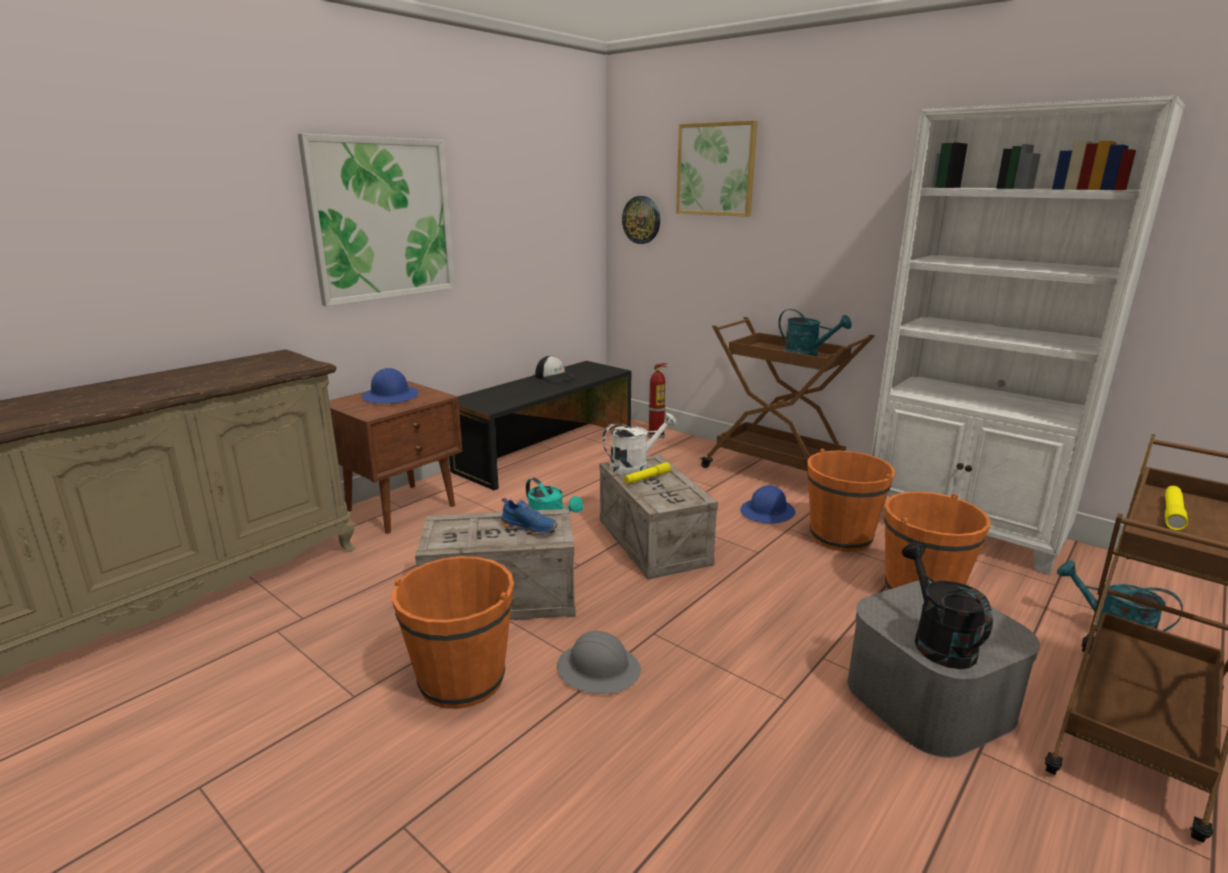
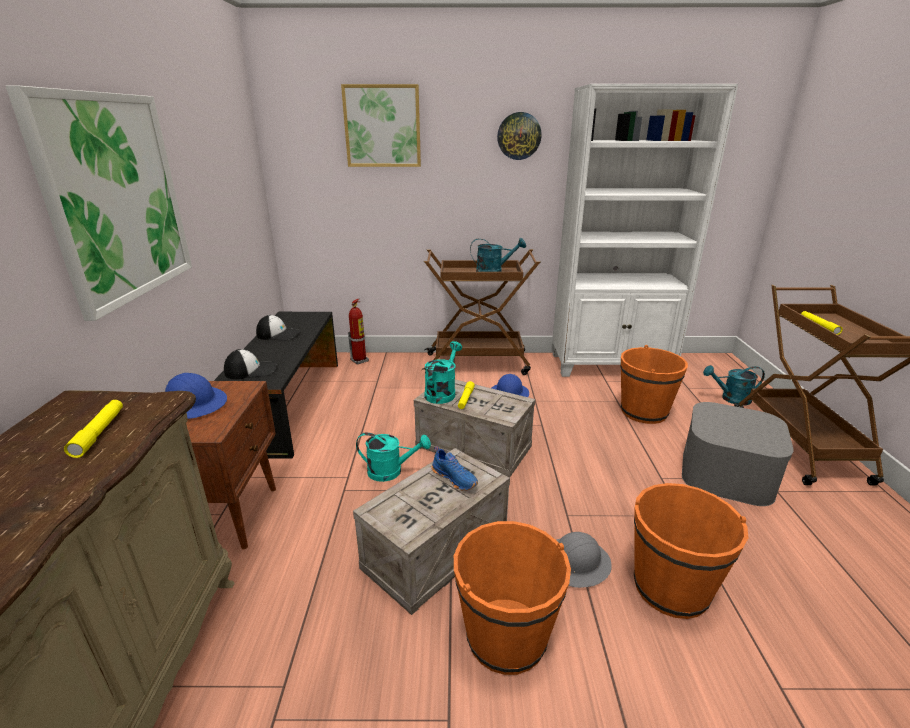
camera: 40 degrees left, 5 degrees up
blue shoe [500,498,558,535] -> blue shoe turned 60 degrees clockwise [431,446,478,490]
white watering can [602,413,677,475] -> turquoise watering can [425,341,462,404]
wall clock [622,196,660,244] -> wall clock moved to [497,112,542,160]
orange bucket [807,449,895,552] -> orange bucket moved to [634,483,748,619]
black watering can [902,542,993,669] -> none
none -> yellow flashlight [64,400,123,458]
none -> cap [224,349,277,380]

